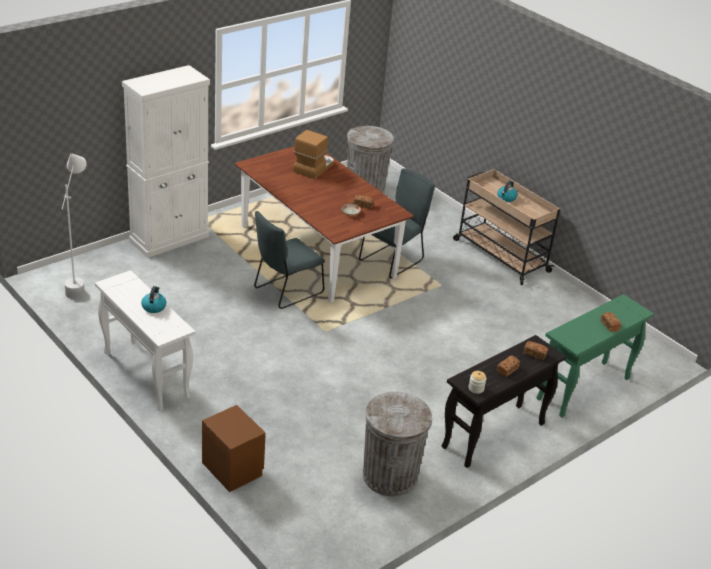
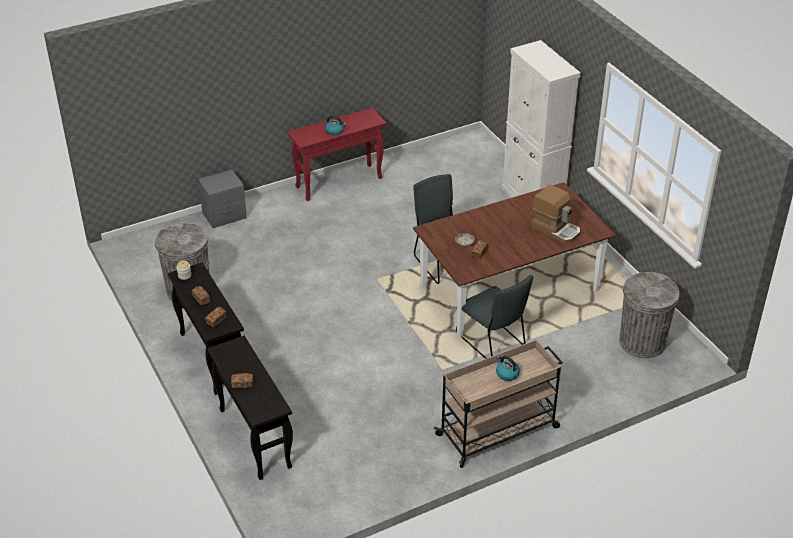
camera: 105 degrees right, 5 degrees up
white floor lamp [62,153,87,299] -> none
white console table [95,270,195,411] -> red console table [287,108,387,201]
brown nightstand [202,405,266,492] -> grey nightstand [198,170,246,228]
green console table [536,294,654,417] -> black console table [208,336,293,480]

